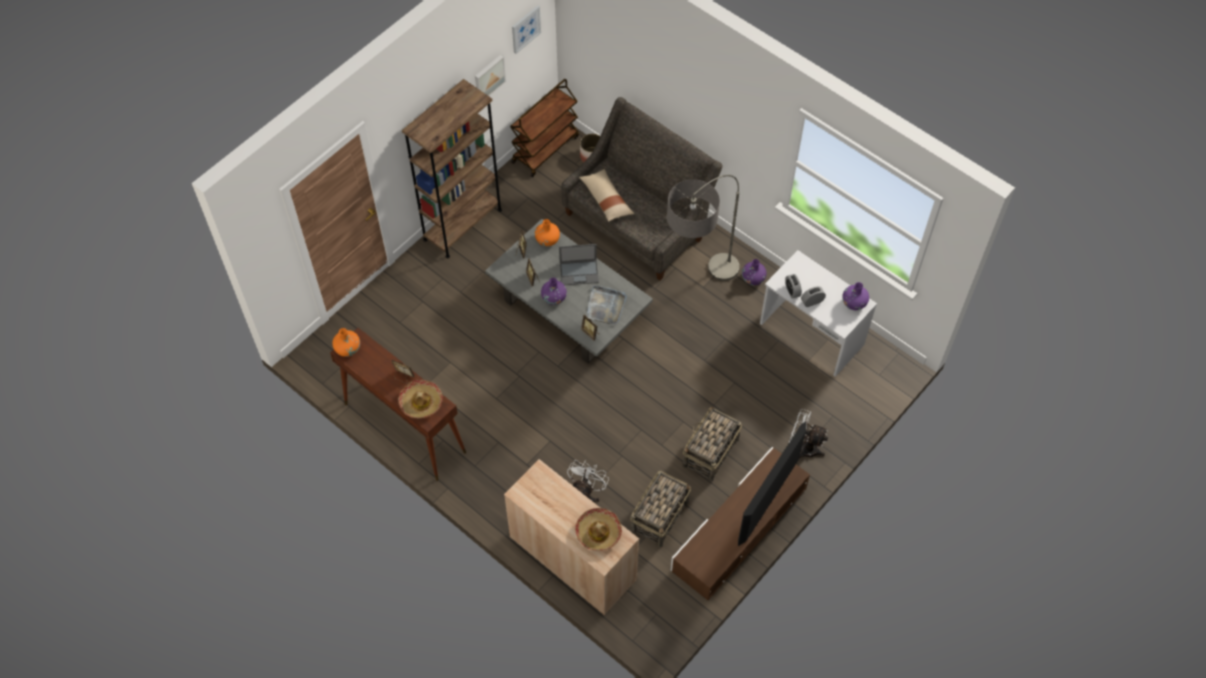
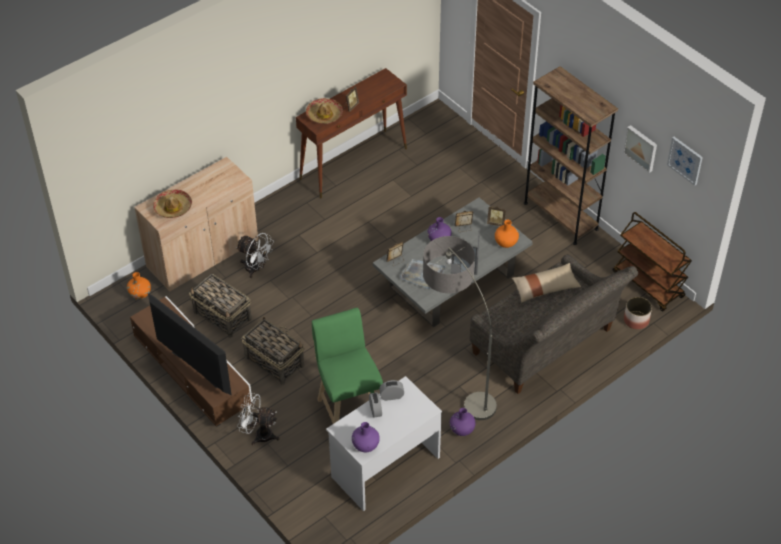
camera: 100 degrees right, 10 degrees down
orange vase [332,328,360,357] -> orange vase moved to [127,272,151,300]
white fan [789,409,828,459] -> white fan turned 105 degrees counterclockwise [237,393,279,445]
none -> green stool [312,308,383,424]

